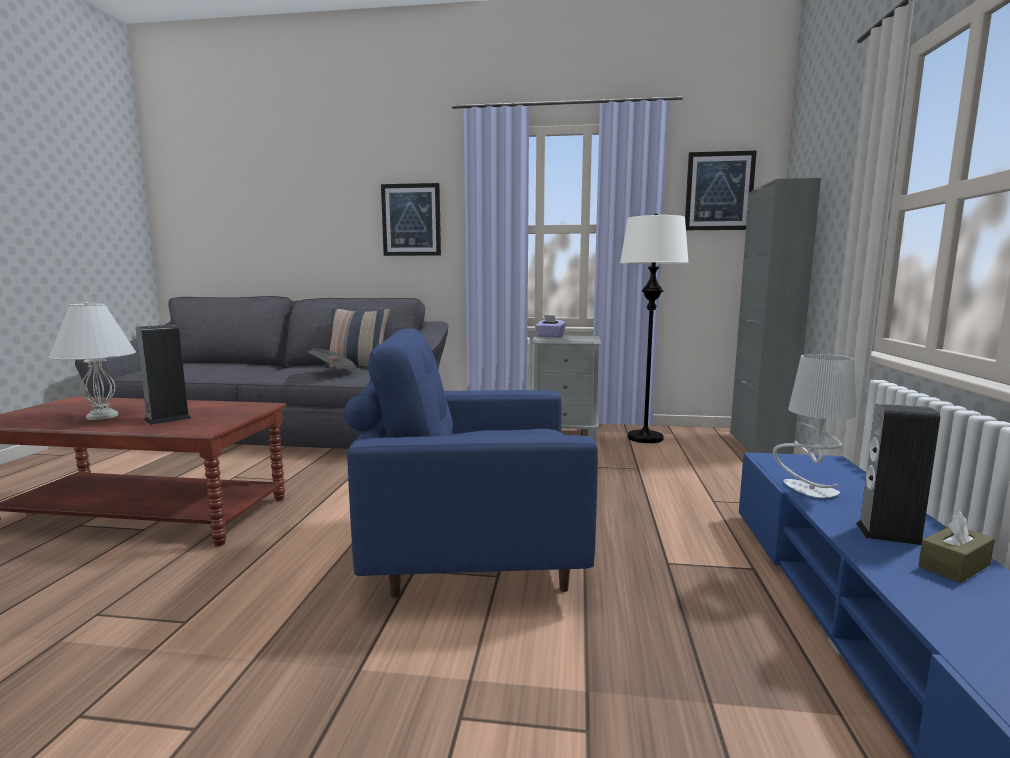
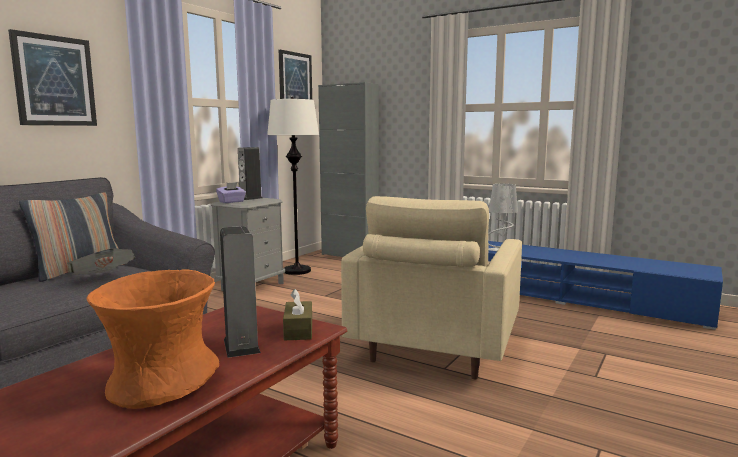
camera: 65 degrees left, 0 degrees up
white table lamp [49,302,136,420] -> orange vase [86,269,219,409]
blue armchair [344,328,598,598] -> beige armchair [341,196,522,379]
speaker [856,404,940,545] -> speaker moved to [238,147,262,200]
brown tissue box [918,511,995,583] -> brown tissue box moved to [283,289,312,340]

